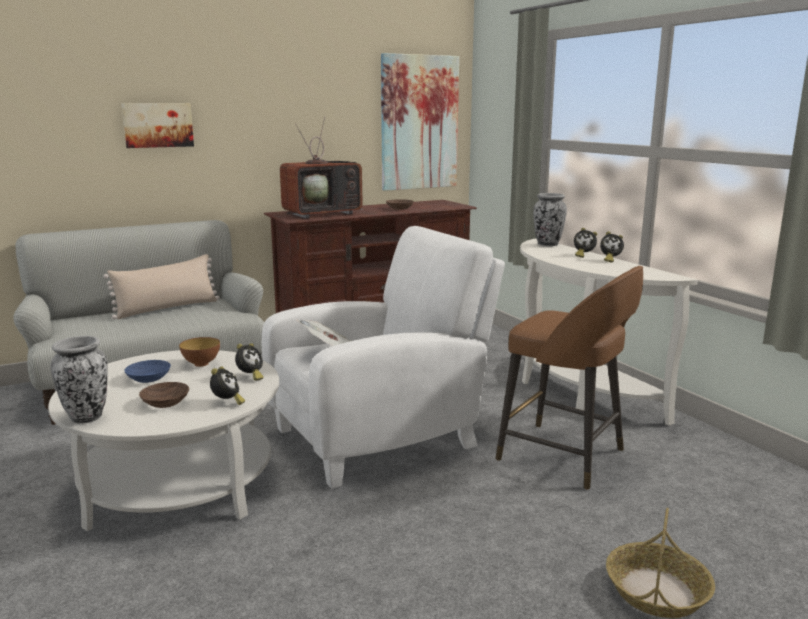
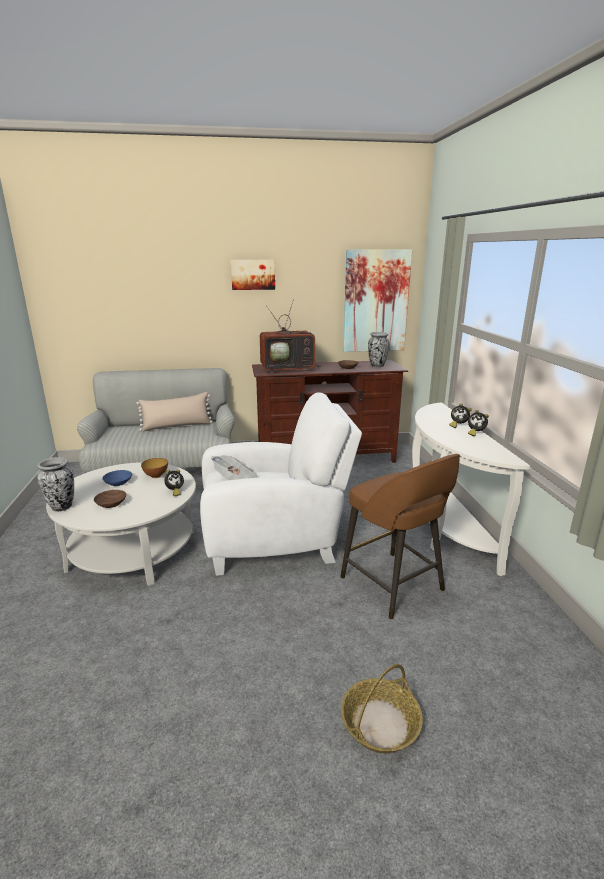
camera: 20 degrees right, 5 degrees up
picture [121,103,194,148] -> picture moved to [231,260,275,290]
alarm clock [210,367,245,405] -> none
vase [533,193,567,246] -> vase moved to [368,332,390,367]

